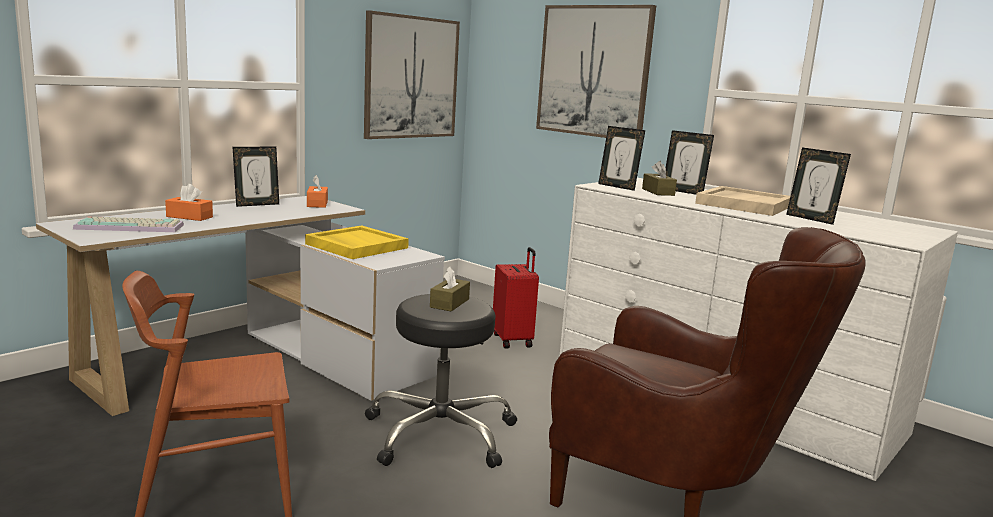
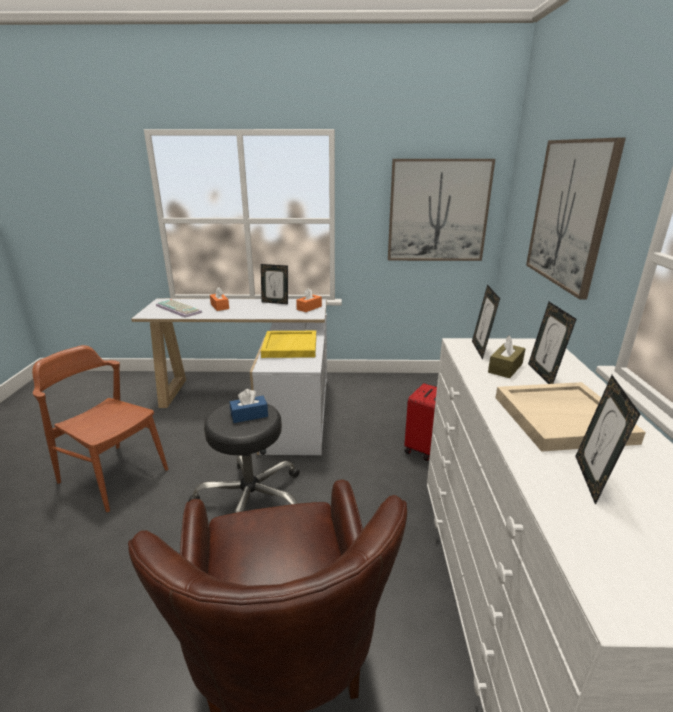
camera: 50 degrees right, 10 degrees up
brown tissue box [430,267,470,311] -> blue tissue box [230,389,268,423]

